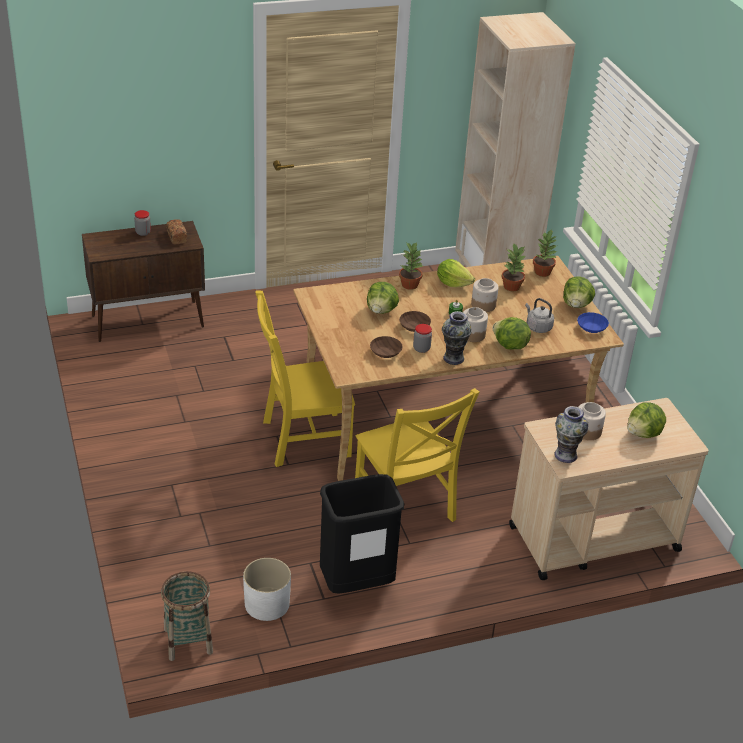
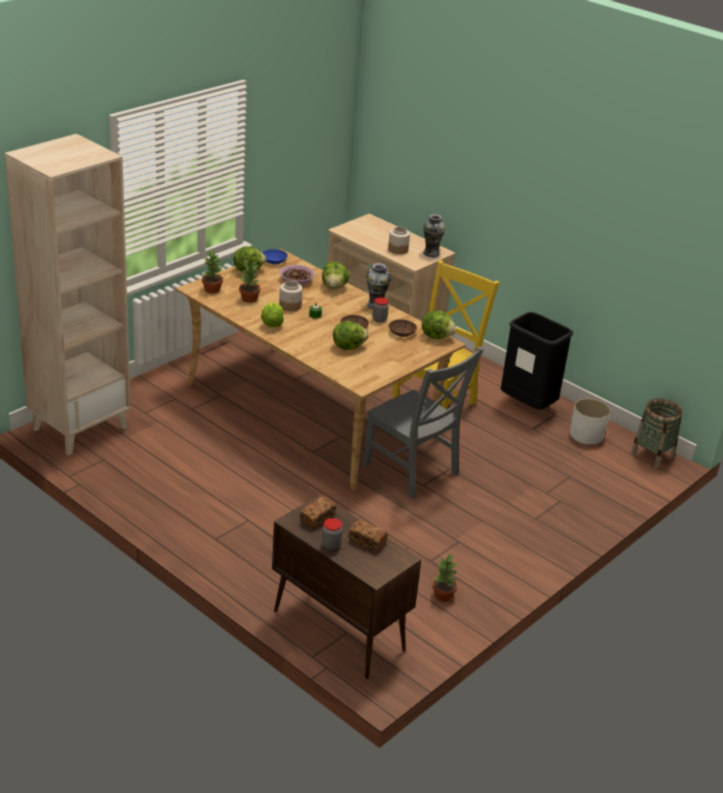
camera: 120 degrees left, 5 degrees down
yellow chair [255,290,355,467] -> grey chair [363,346,484,498]
potted plant [399,242,423,290] -> potted plant moved to [432,554,459,602]
jar [463,307,488,342] -> none
grey kettle [525,298,554,333] -> bowl [280,265,315,285]
lettuce [627,402,666,438] -> lettuce moved to [422,311,457,339]
none -> bread [348,520,388,552]

